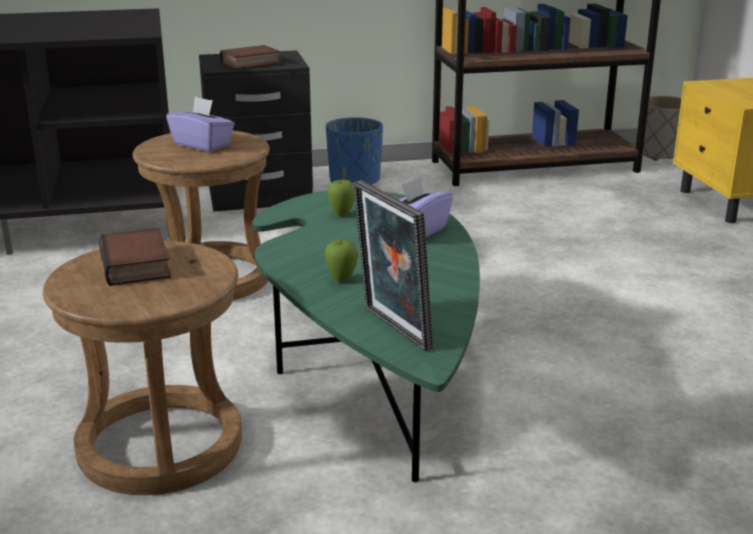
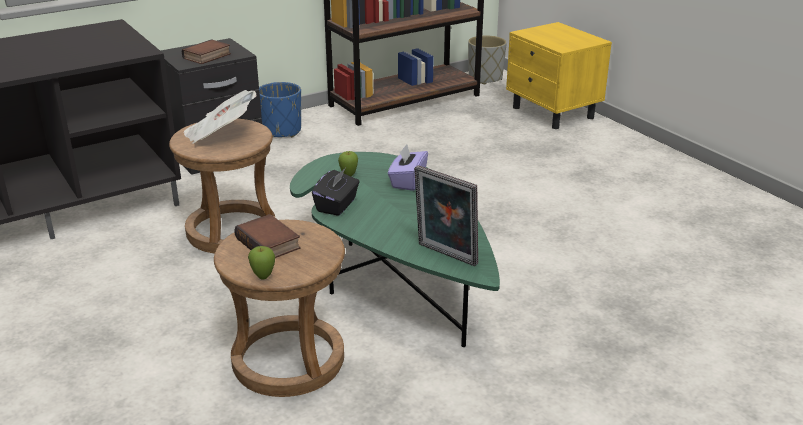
camera: 20 degrees left, 5 degrees up
purple tissue box [166,97,235,152] -> newspaper [183,90,256,144]
apple [325,239,358,283] -> apple moved to [248,246,275,280]
none -> black tissue box [312,169,360,216]

